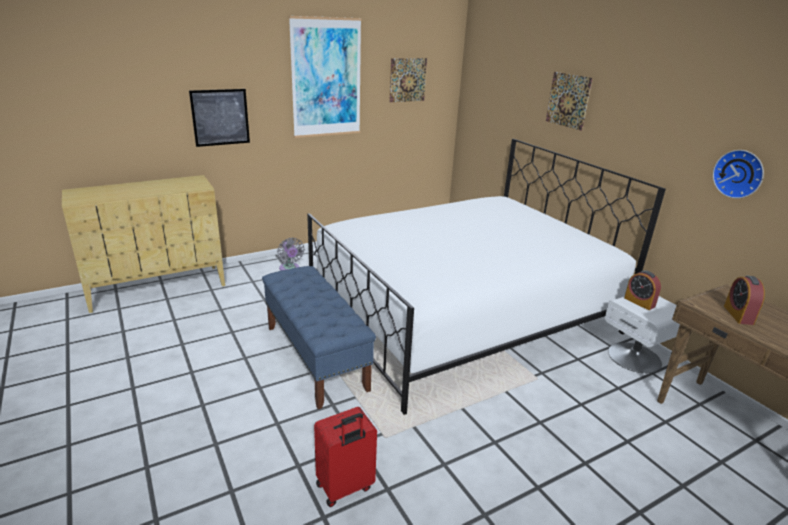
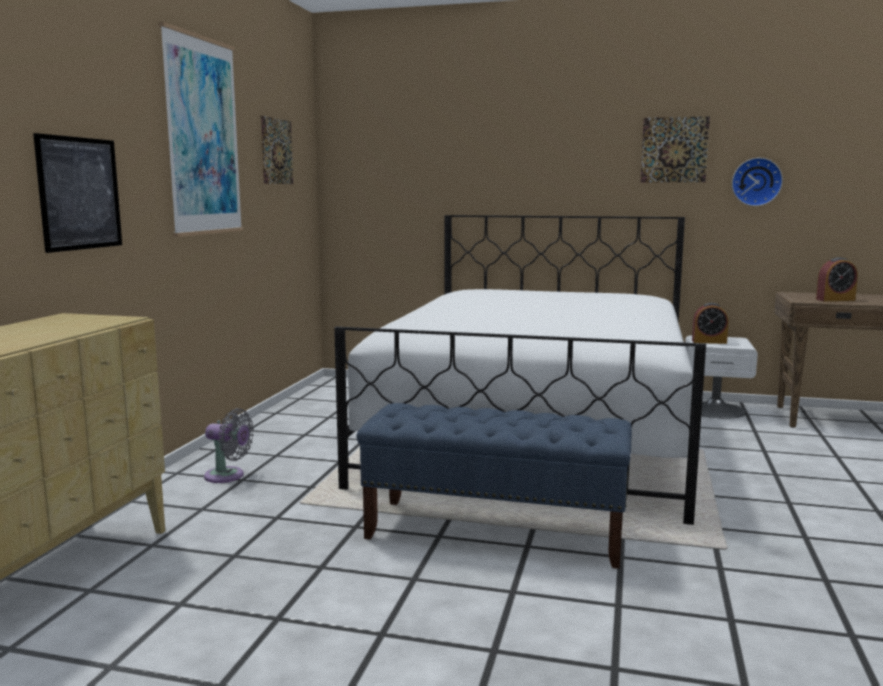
camera: 45 degrees left, 15 degrees down
red suitcase [314,407,377,507] -> none
picture [546,72,593,131] -> picture moved to [641,116,710,182]
alarm clock [724,276,765,325] -> alarm clock turned 60 degrees counterclockwise [816,257,858,301]

